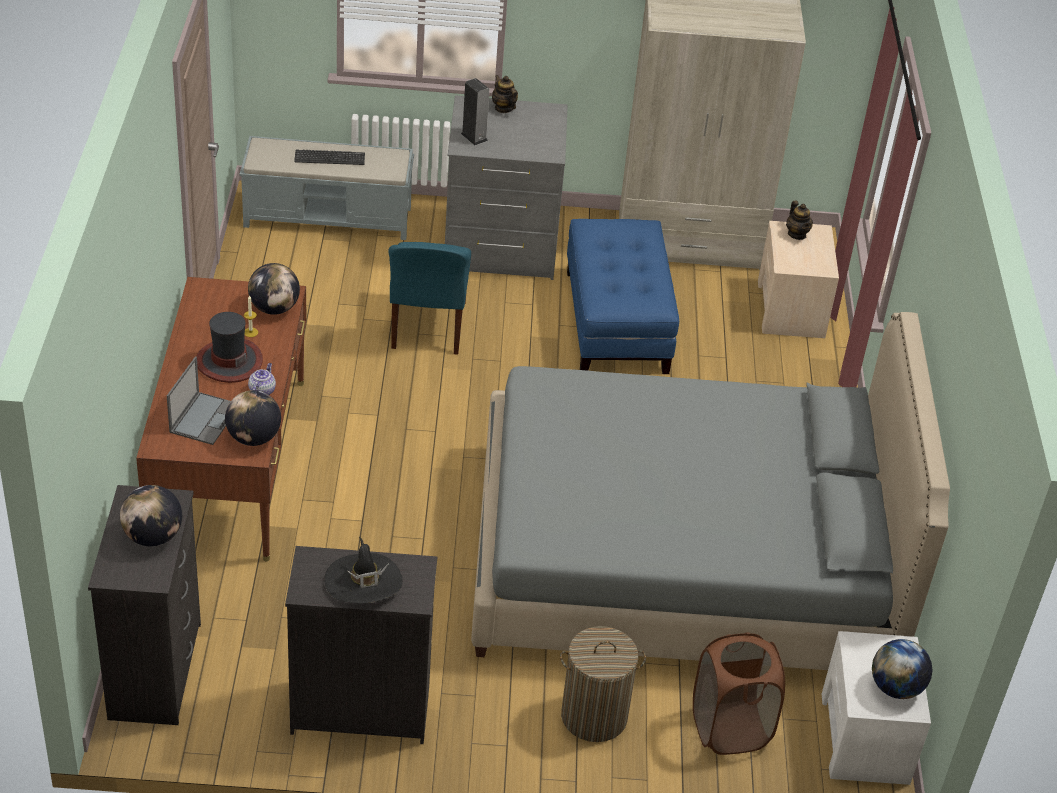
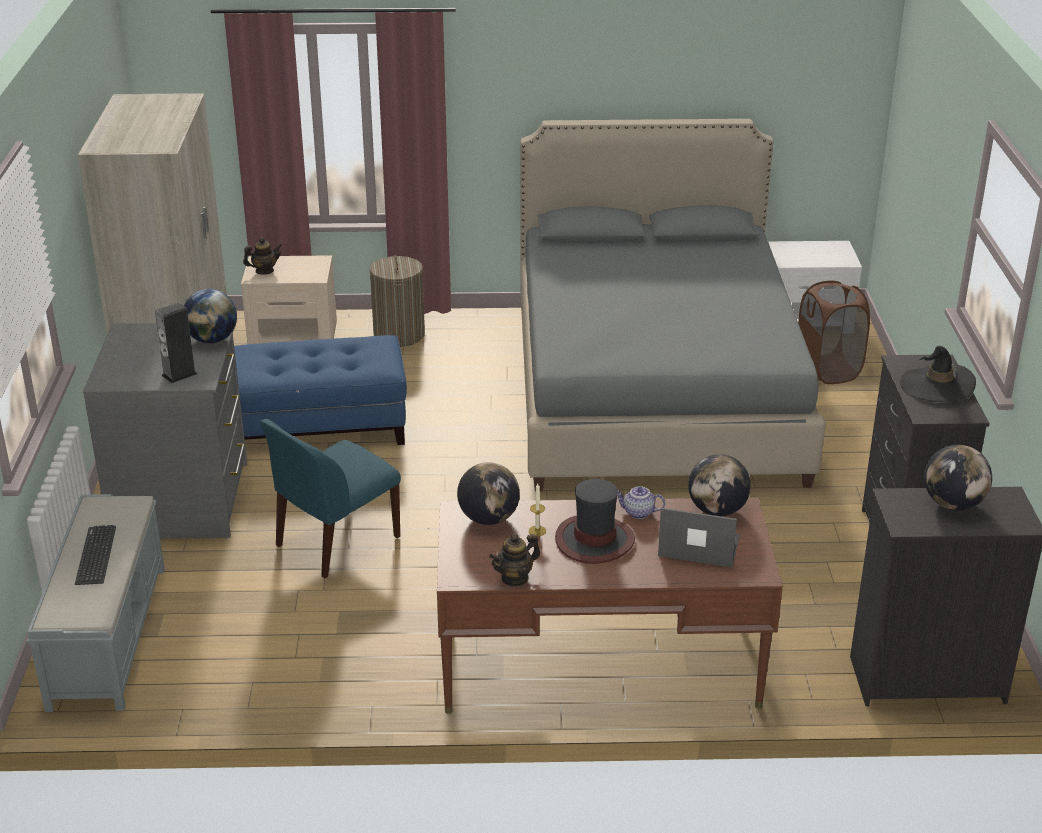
camera: 90 degrees left, 10 degrees down
blue chair [388,242,471,355] -> blue chair turned 135 degrees clockwise [260,419,401,578]
teapot [492,75,518,113] -> teapot moved to [489,534,540,587]
laundry basket [560,626,646,742] -> laundry basket moved to [370,255,425,347]
globe [872,639,932,699] -> globe moved to [184,289,237,343]

